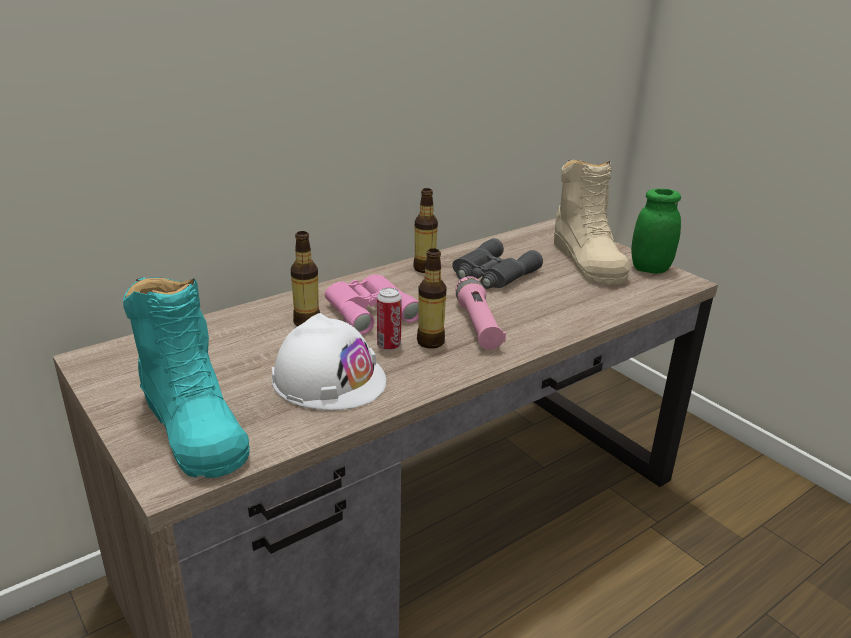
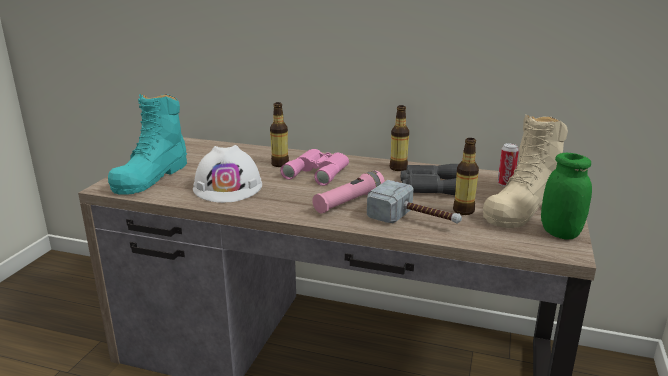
camera: 55 degrees right, 5 degrees down
can [377,288,402,351] -> can moved to [498,143,519,186]
bottle [417,248,447,349] -> bottle moved to [453,138,479,215]
none -> hammer [367,180,462,223]

